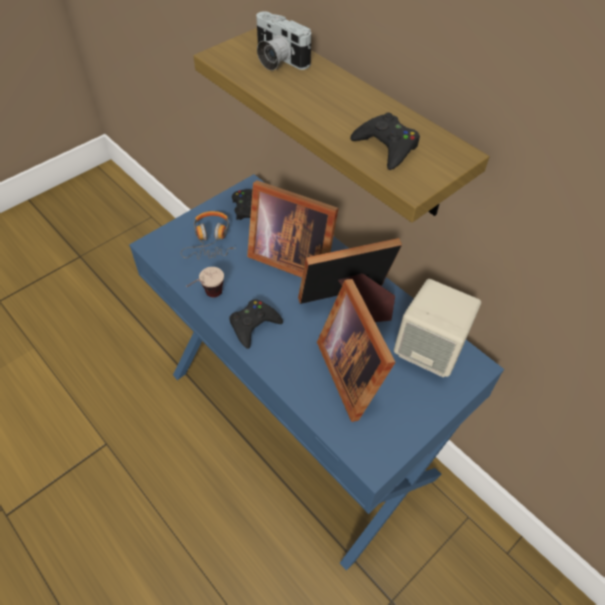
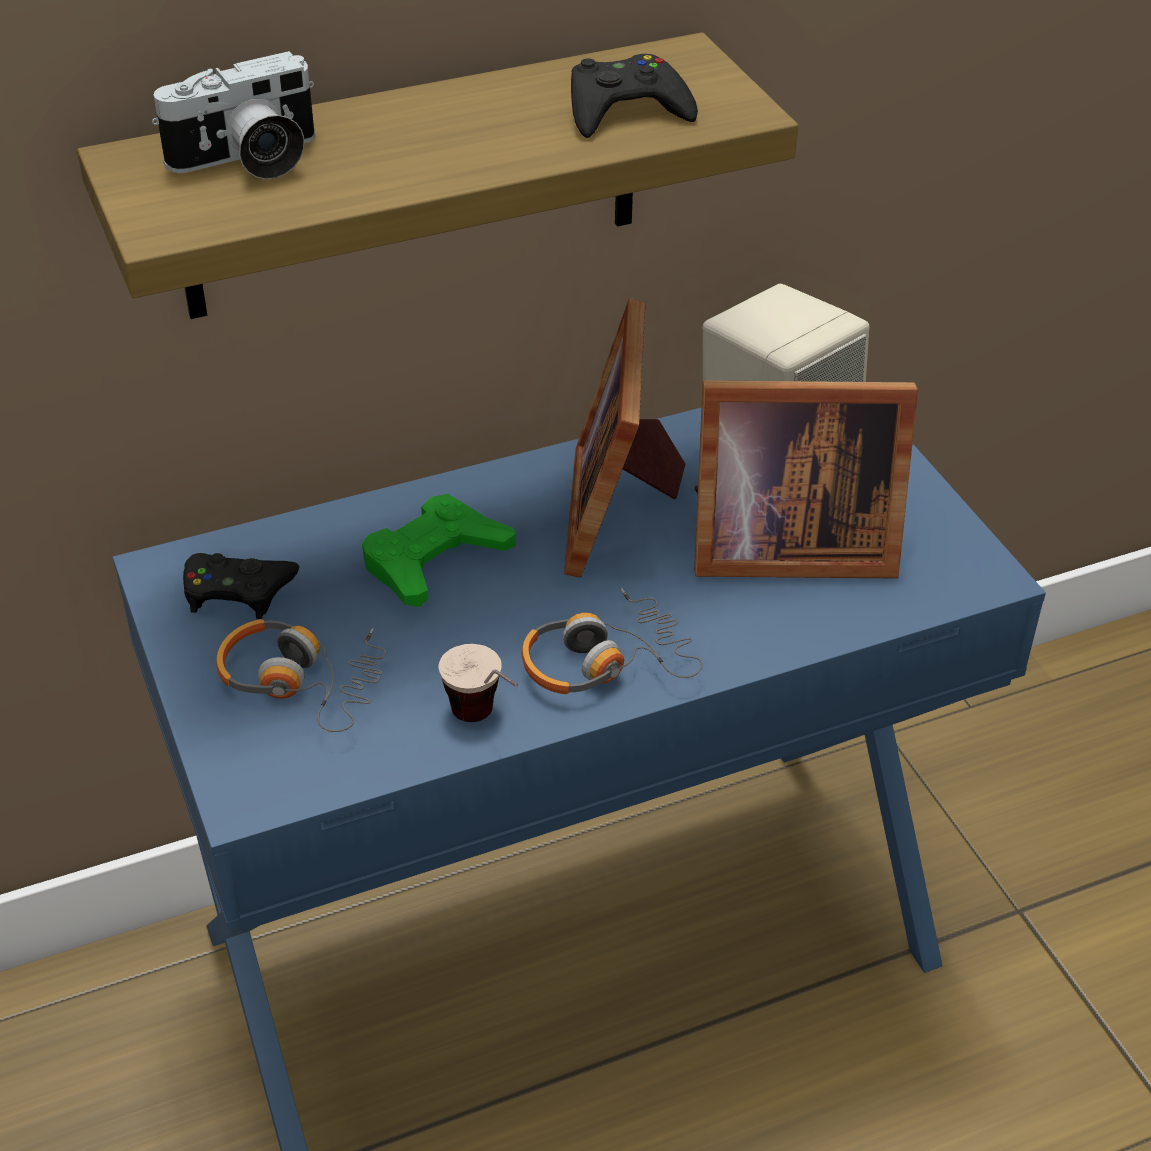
camera: 70 degrees left, 10 degrees down
black game controller [229,299,283,349] -> headphones [522,588,703,694]
picture frame [247,180,339,278] -> green game controller [362,494,516,607]

